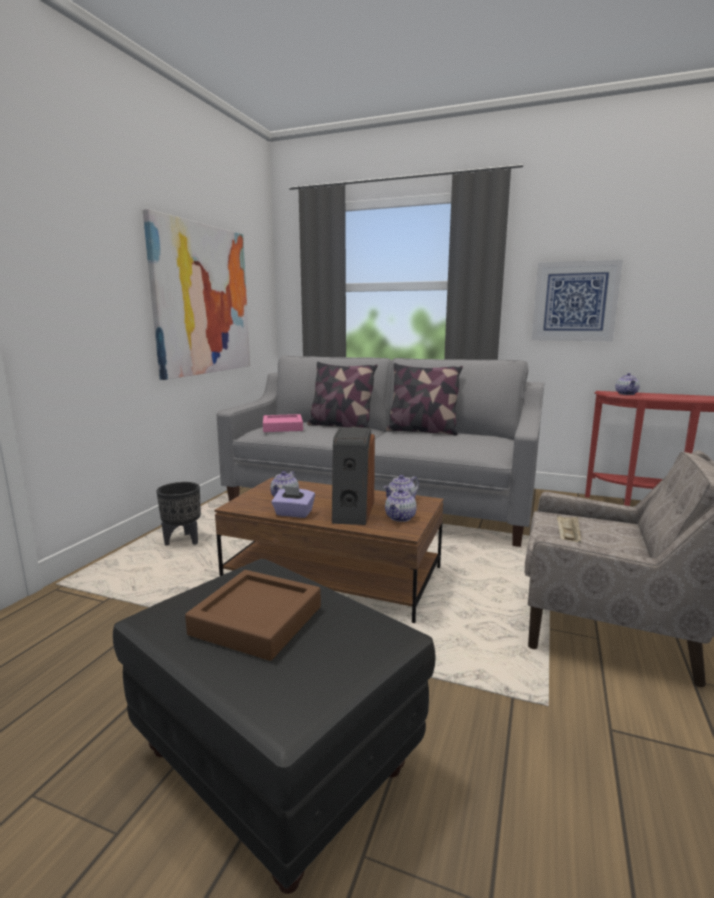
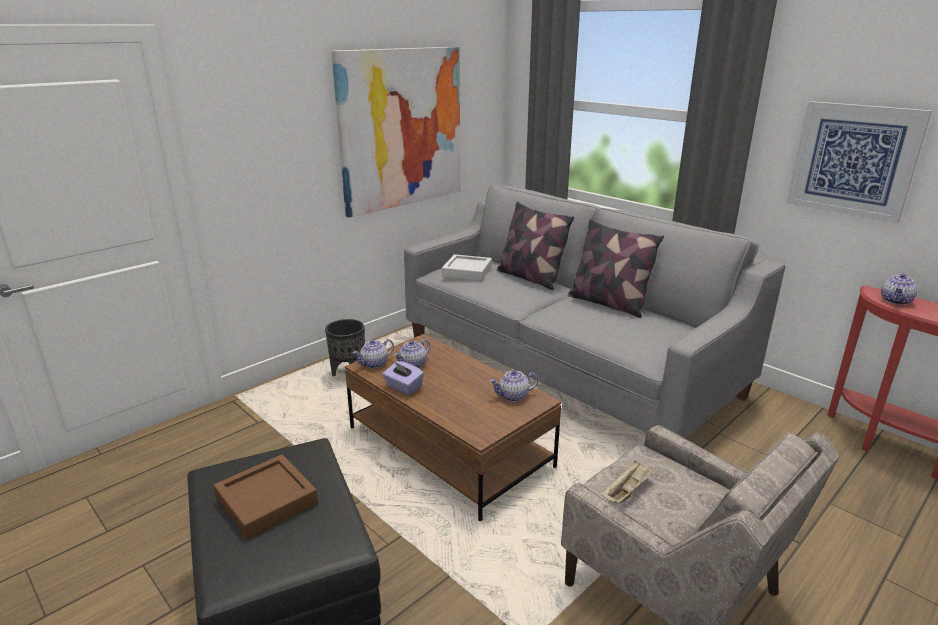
camera: 25 degrees right, 10 degrees up
pink tray [263,414,303,432] -> grey tray [442,254,492,281]
speaker [332,427,375,525] -> none
teapot [385,488,417,522] -> teapot moved to [352,339,394,368]

